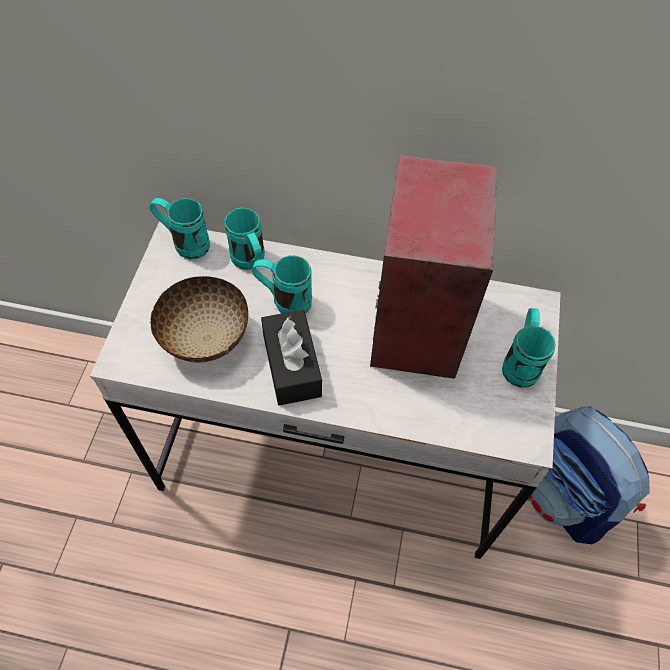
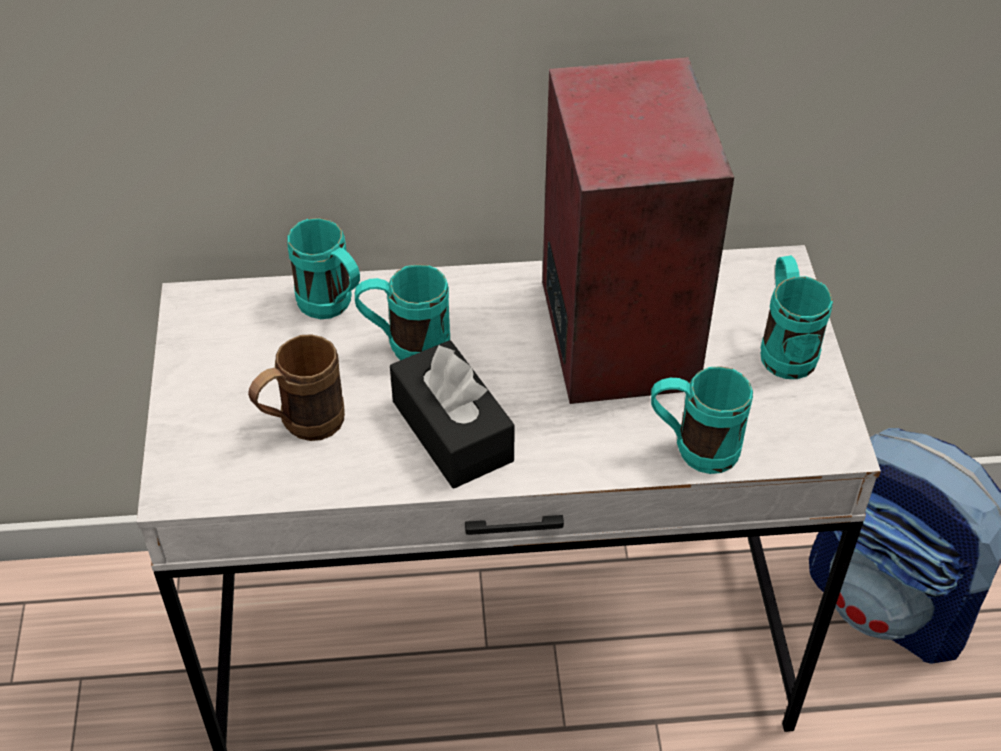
camera: 15 degrees left, 10 degrees down
turquoise mug [150,198,210,260] -> turquoise mug moved to [651,366,753,474]
bowl [150,276,248,362] -> brown mug [248,334,345,441]

